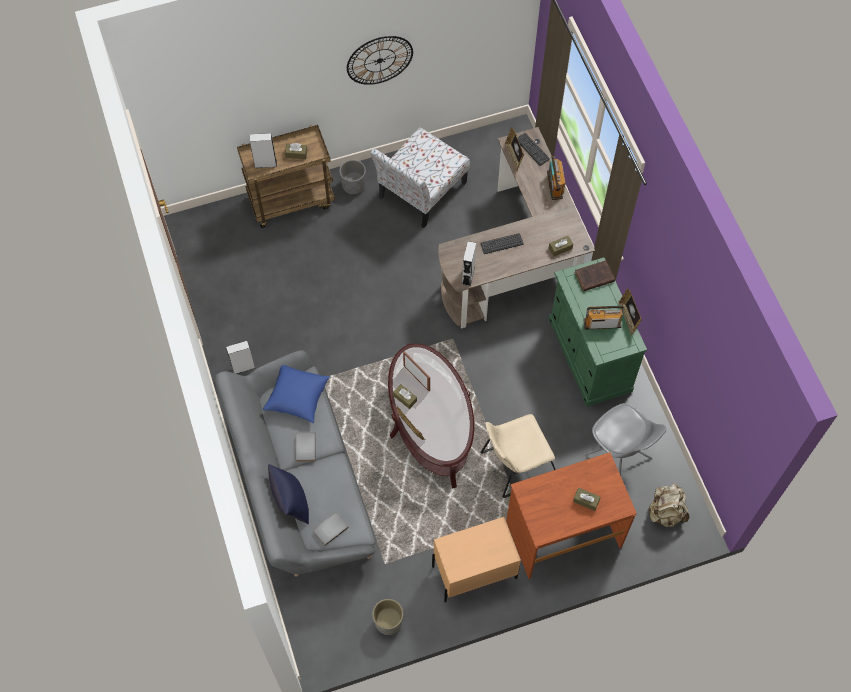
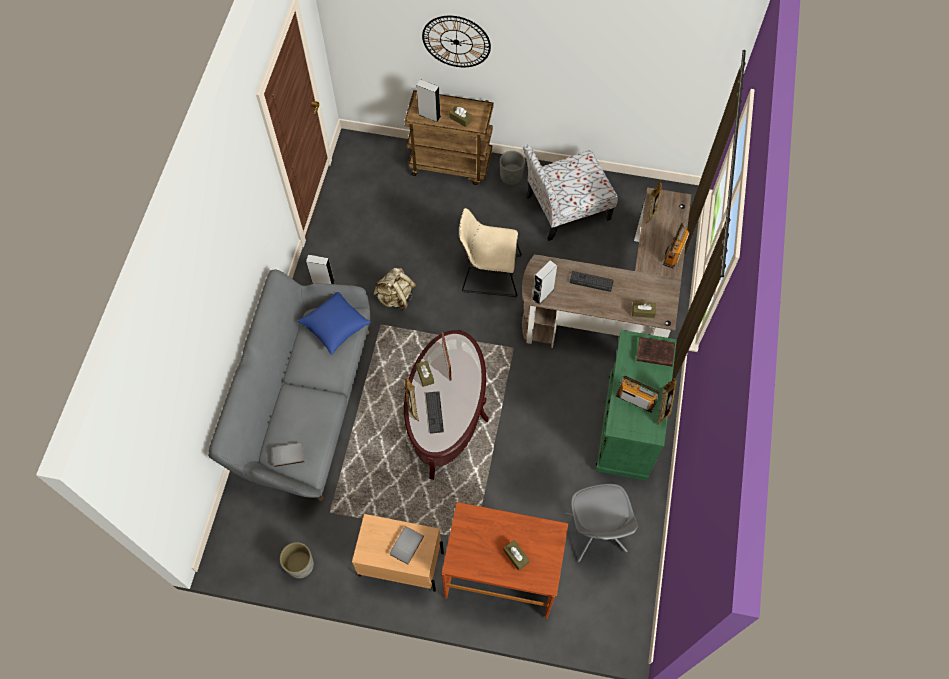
camera: 30 degrees right, 0 degrees up
blue pillow [268,464,309,524] -> none
grey book [295,433,316,462] -> grey book moved to [390,526,424,565]
wall clock [347,36,413,85] -> wall clock moved to [422,16,491,67]
beige chair [480,414,556,498] -> beige chair moved to [459,208,522,297]
keyboard [517,133,550,166] -> keyboard moved to [426,391,444,434]
beige backpack [648,483,689,527] -> beige backpack moved to [374,268,416,311]

